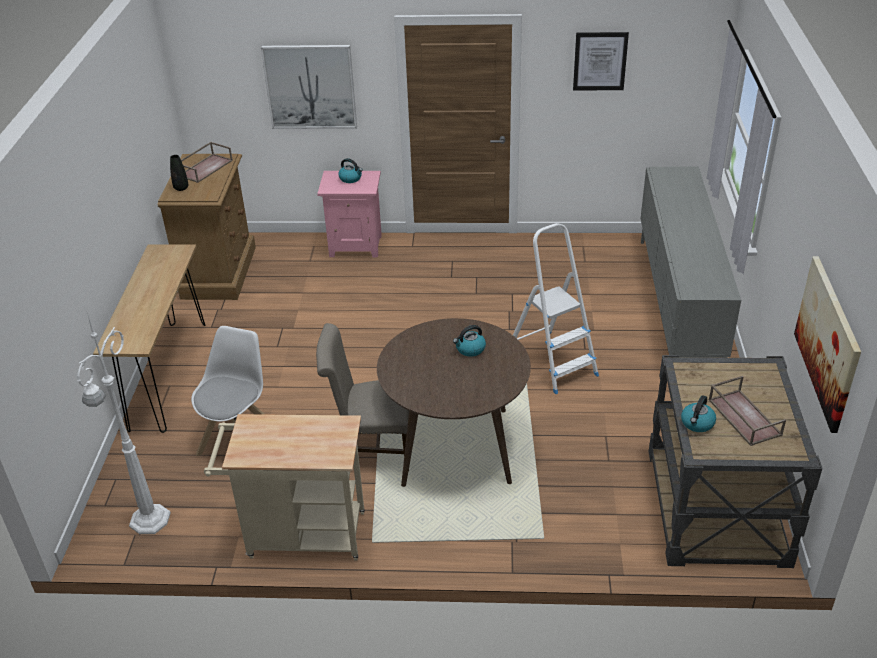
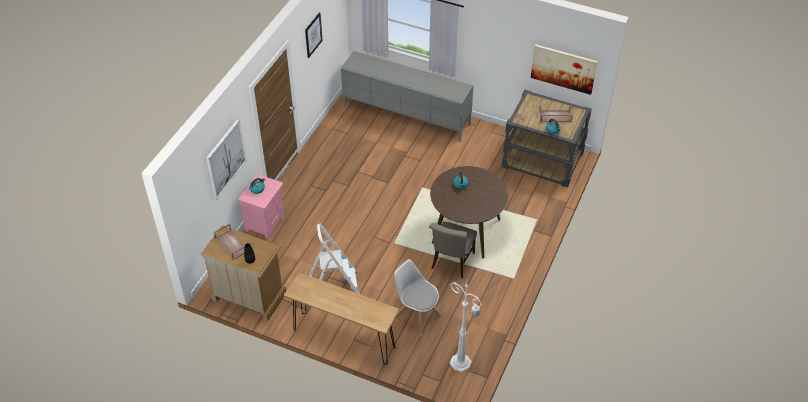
camera: 70 degrees left, 10 degrees up
beige cart [204,414,365,561] -> none
white step ladder [513,223,599,394] -> white step ladder moved to [309,224,361,295]

